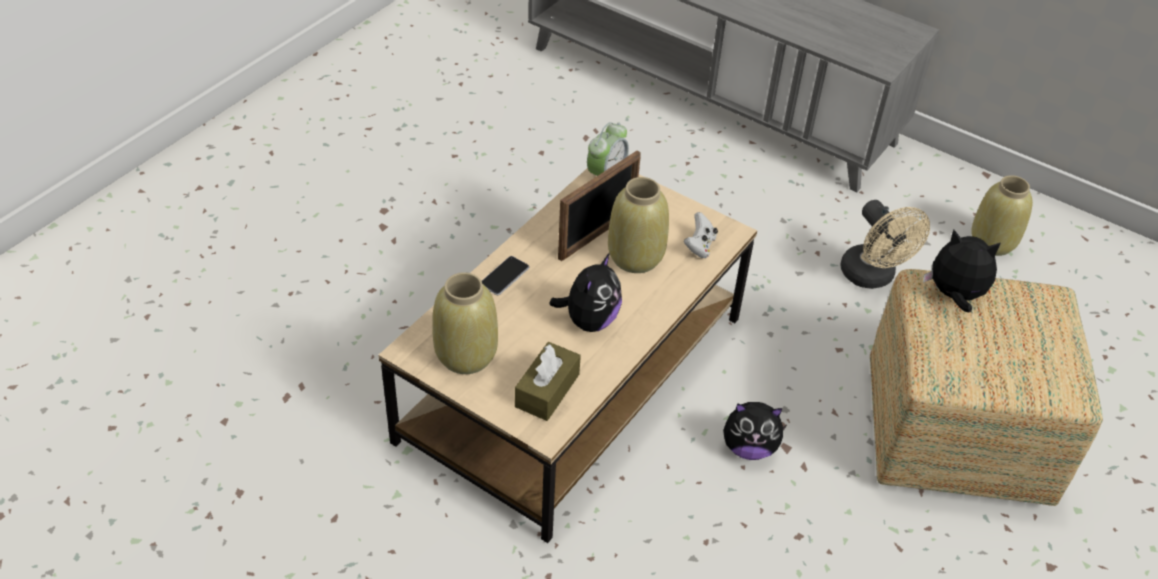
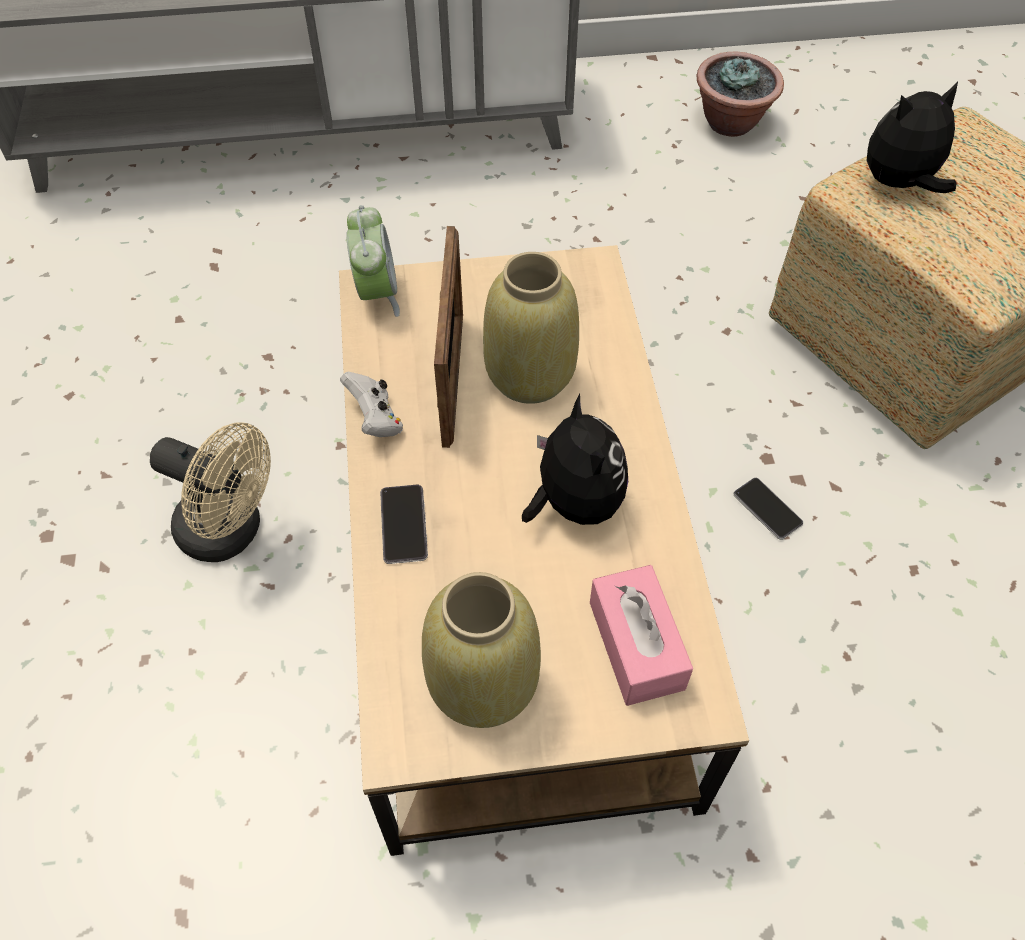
camera: 40 degrees left, 10 degrees up
brown tissue box [515,342,581,421] -> pink tissue box [590,565,693,706]
white game controller [684,212,718,258] -> white game controller moved to [340,372,403,437]
plush toy [723,402,787,460] -> phone [734,478,803,540]
beige fan [840,200,930,289] -> beige fan moved to [150,422,271,562]
beige vase [971,175,1033,256] -> potted plant [697,51,784,137]

